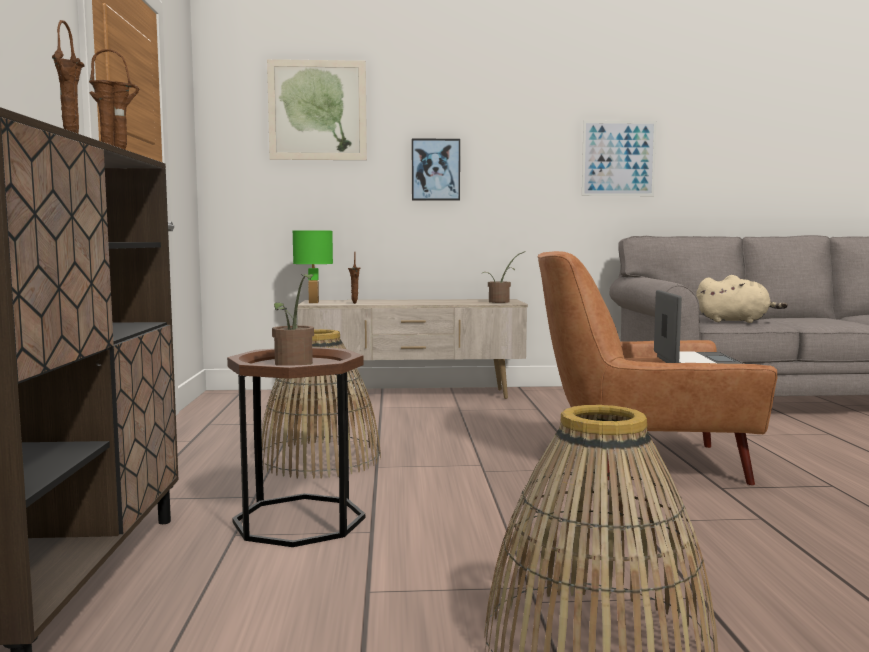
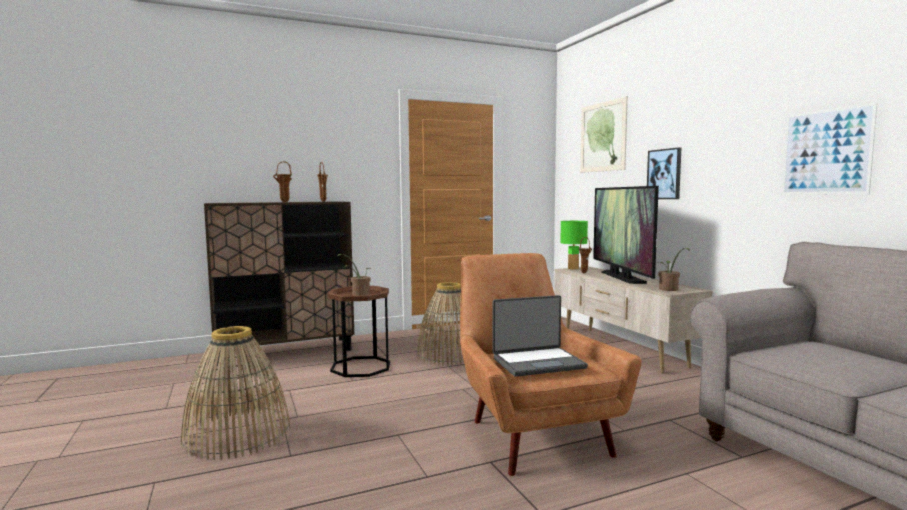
camera: 70 degrees right, 0 degrees up
beige plush toy [696,275,788,323] -> none
none -> television [593,186,659,284]

